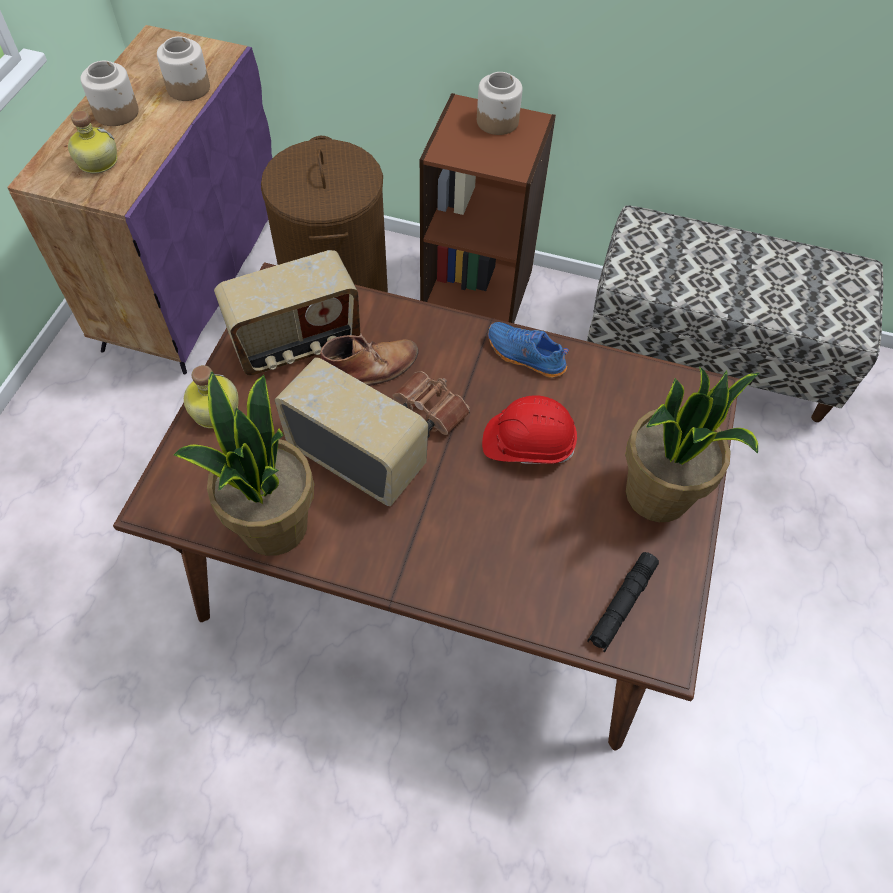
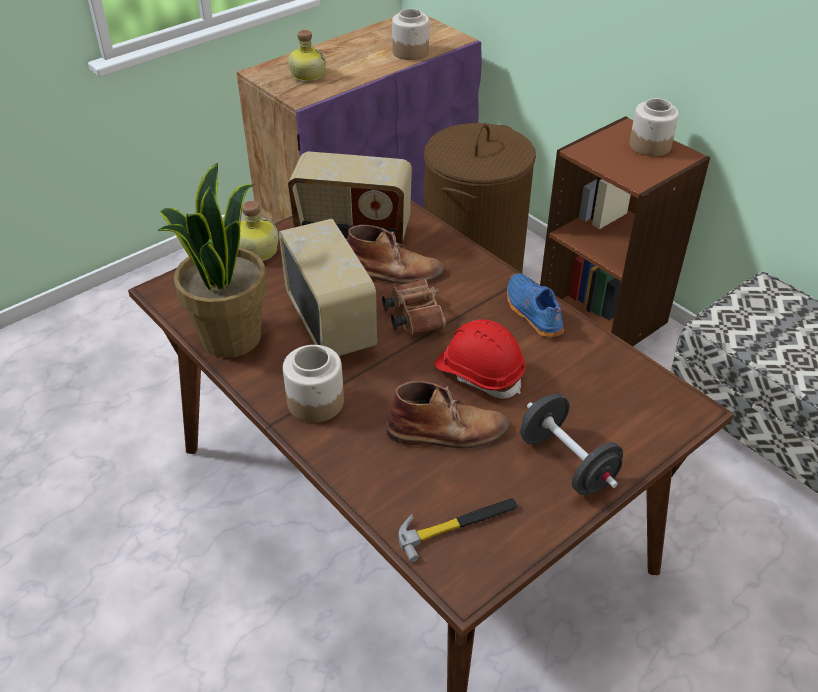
camera: 35 degrees right, 15 degrees down
jar [80,61,139,126] -> jar moved to [283,345,344,423]
black flashlight [587,552,659,652] -> hammer [399,498,518,562]
potted plant [626,366,759,522] -> black dumbbell [520,394,623,495]
none -> brown boot [386,381,509,448]

